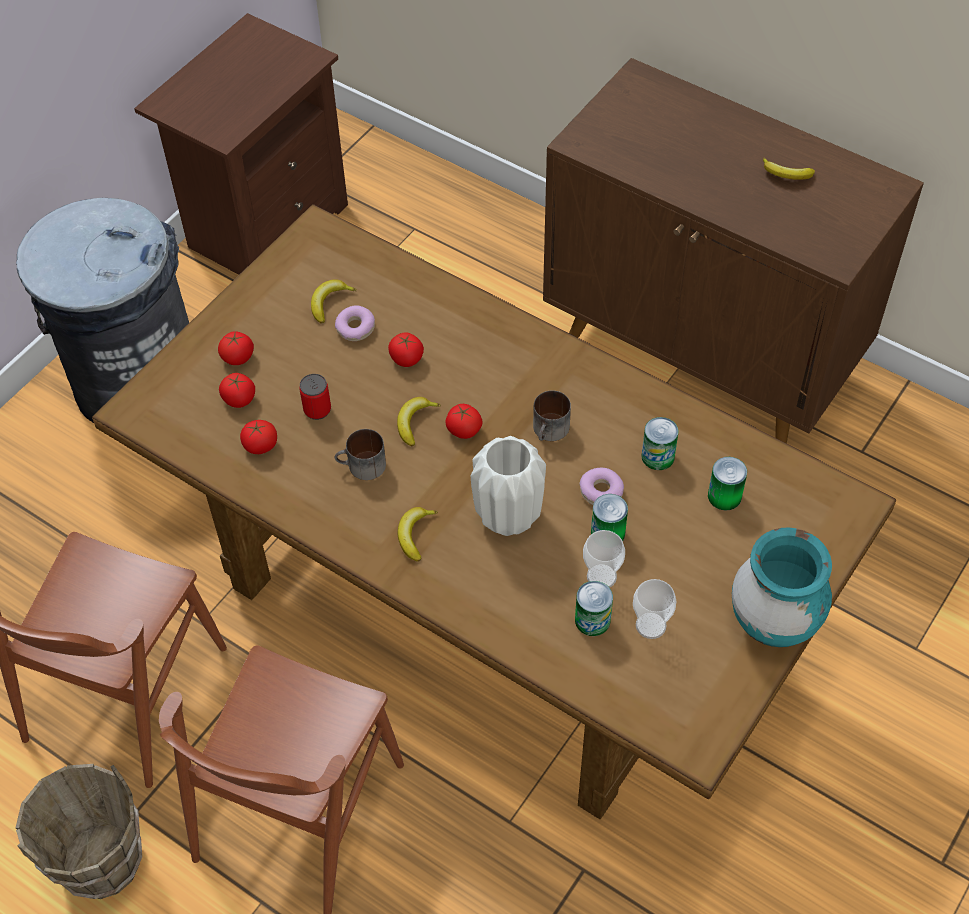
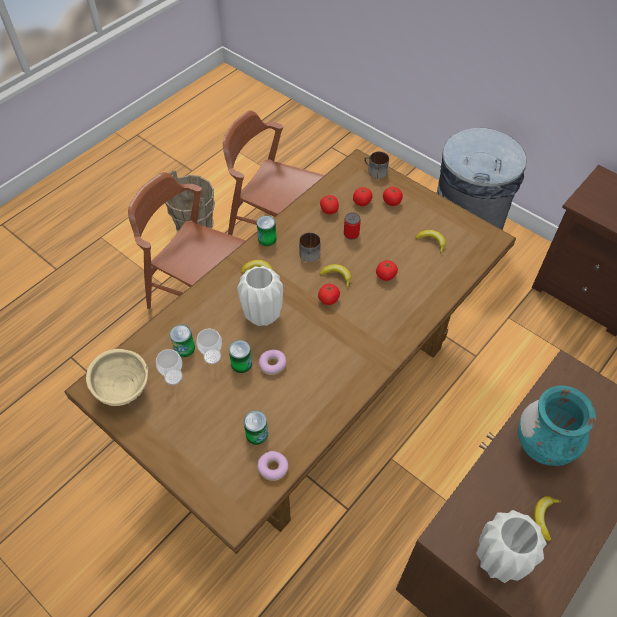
camera: 95 degrees right, 0 degrees up
donut [335,306,375,341] -> donut moved to [257,451,288,481]
mug [533,390,571,441] -> mug moved to [364,151,389,179]
can [641,417,679,470] -> can moved to [257,216,276,246]
turquoise vase [732,527,832,647] -> turquoise vase moved to [518,386,596,466]
none -> beige bowl [86,349,148,406]
none -> white vase [476,510,547,583]

